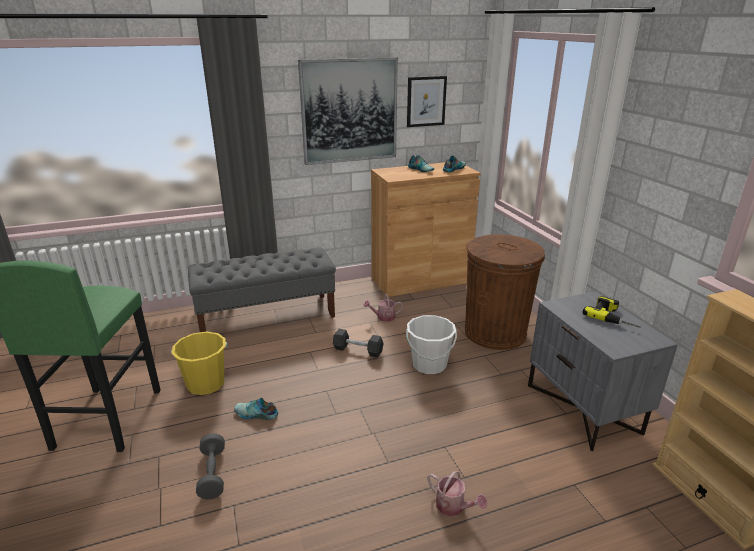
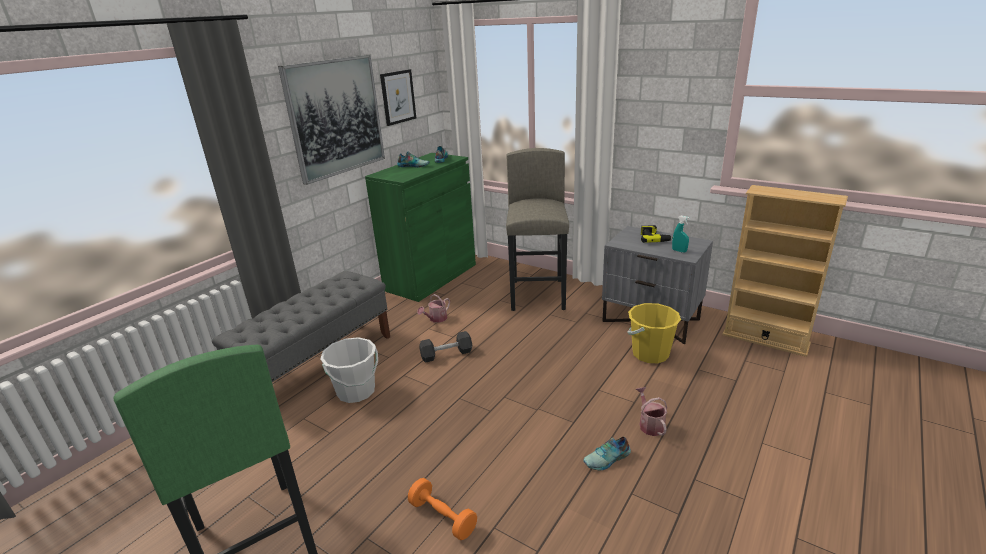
camera: 35 degrees left, 0 degrees up
yellow bucket [171,332,228,395] -> yellow bucket moved to [627,303,681,363]
grey dumbbell [196,434,225,500] -> orange dumbbell [408,478,477,540]
shoe [234,398,278,420] -> shoe moved to [583,437,631,471]
brown cabinet [371,162,481,297] -> green cabinet [365,153,476,302]
white bucket [406,315,457,374] -> white bucket moved to [321,337,378,403]
watering can [427,471,487,516] -> watering can turned 105 degrees counterclockwise [636,387,667,436]
brown trash can [465,234,545,350] -> grey stool [506,148,569,311]
none -> turquoise spray bottle [672,216,690,253]

